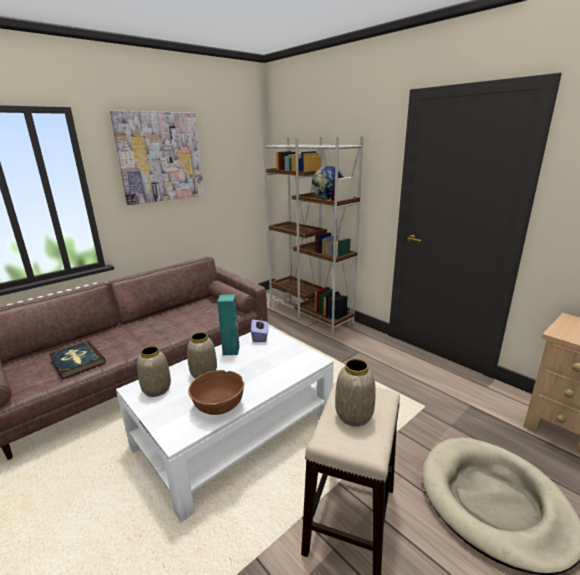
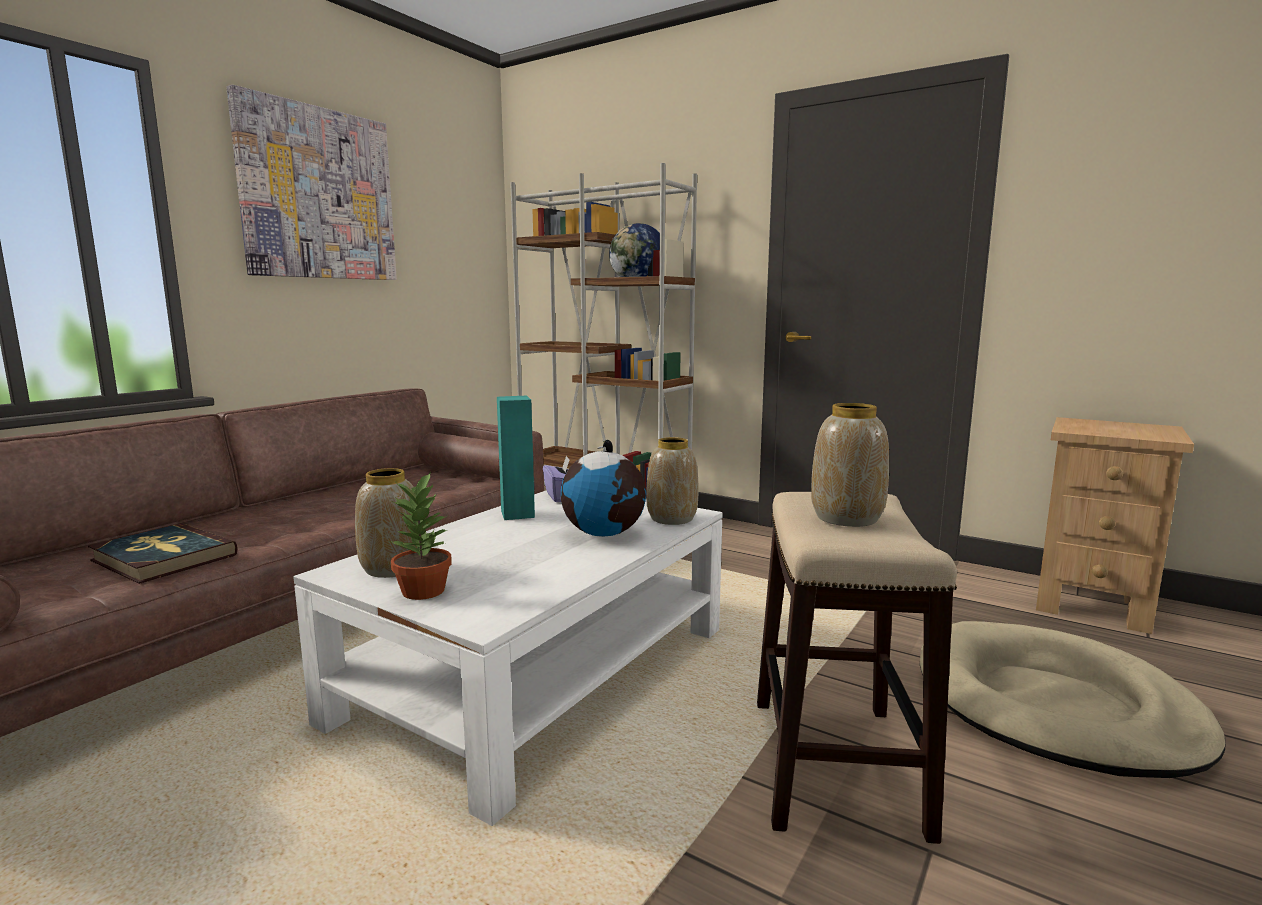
camera: 15 degrees left, 10 degrees down
vase [187,332,217,379] -> vase moved to [647,437,698,525]
brown bowl [188,370,244,415] -> none
none -> potted plant [390,471,452,600]
none -> globe [561,440,646,537]

